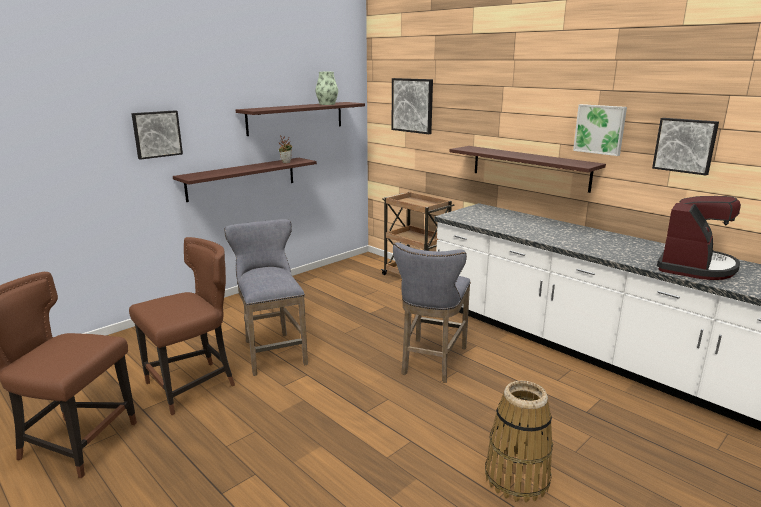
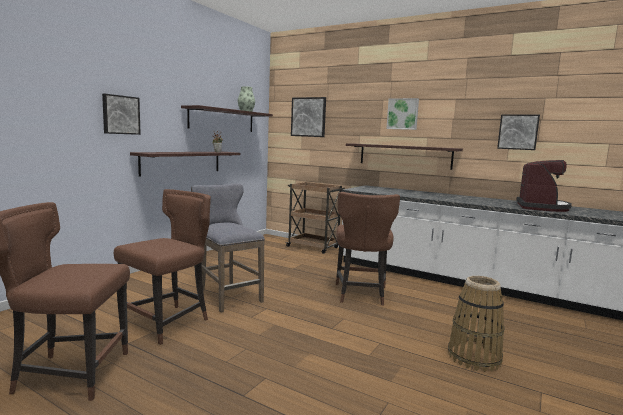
camera: 15 degrees left, 10 degrees down
grey stool [393,242,471,383] -> brown chair [336,192,400,306]
picture [573,104,627,156] -> picture moved to [386,98,419,130]

